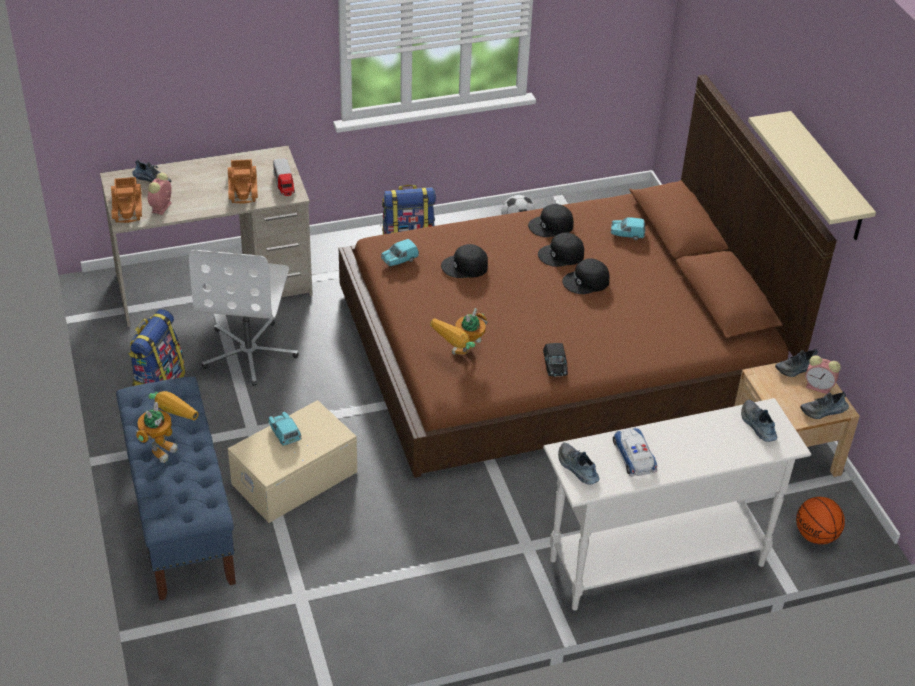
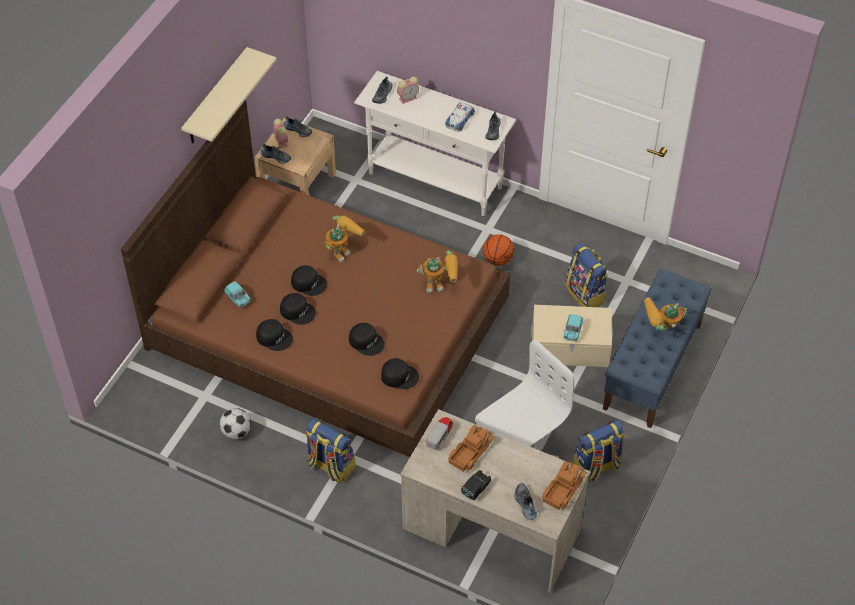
camera: 135 degrees left, 10 degrees up
alarm clock [148,172,172,215] -> alarm clock moved to [397,77,419,104]
turquoise toy car [381,239,419,266] -> black cap [381,358,419,389]
black toy car [543,343,568,377] -> black toy car moved to [461,470,491,500]
basketball [796,497,845,544] -> basketball moved to [483,234,514,266]
none -> toy robot [325,215,365,263]
none -> backpack [565,243,608,307]

